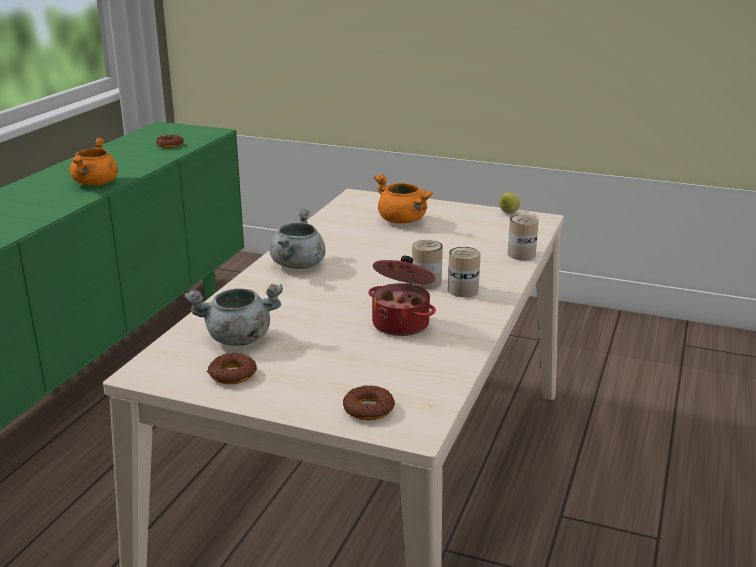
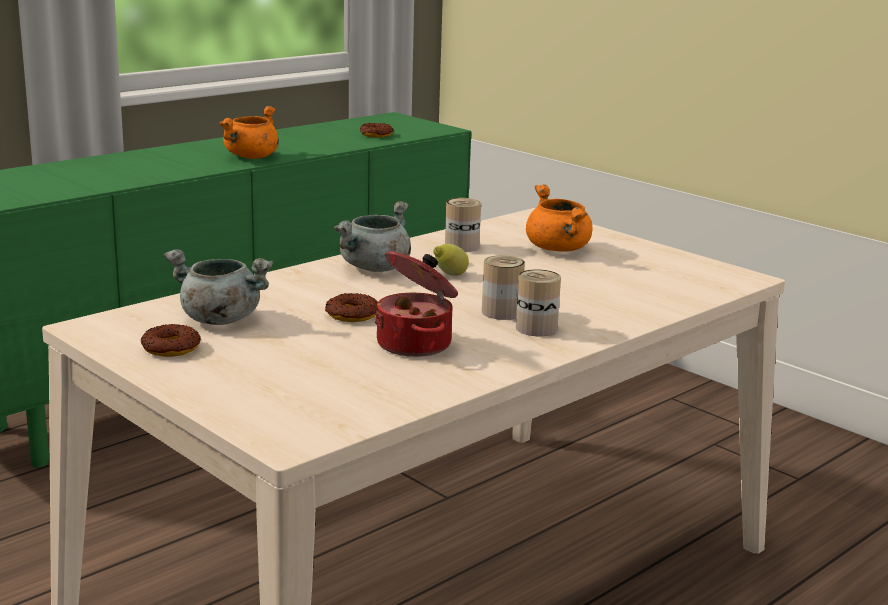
camera: 25 degrees right, 5 degrees down
donut [343,385,395,420] -> donut moved to [325,293,378,322]
lemon [499,193,520,213] -> lemon moved to [433,244,469,276]
can [508,215,539,260] -> can moved to [445,198,481,252]

